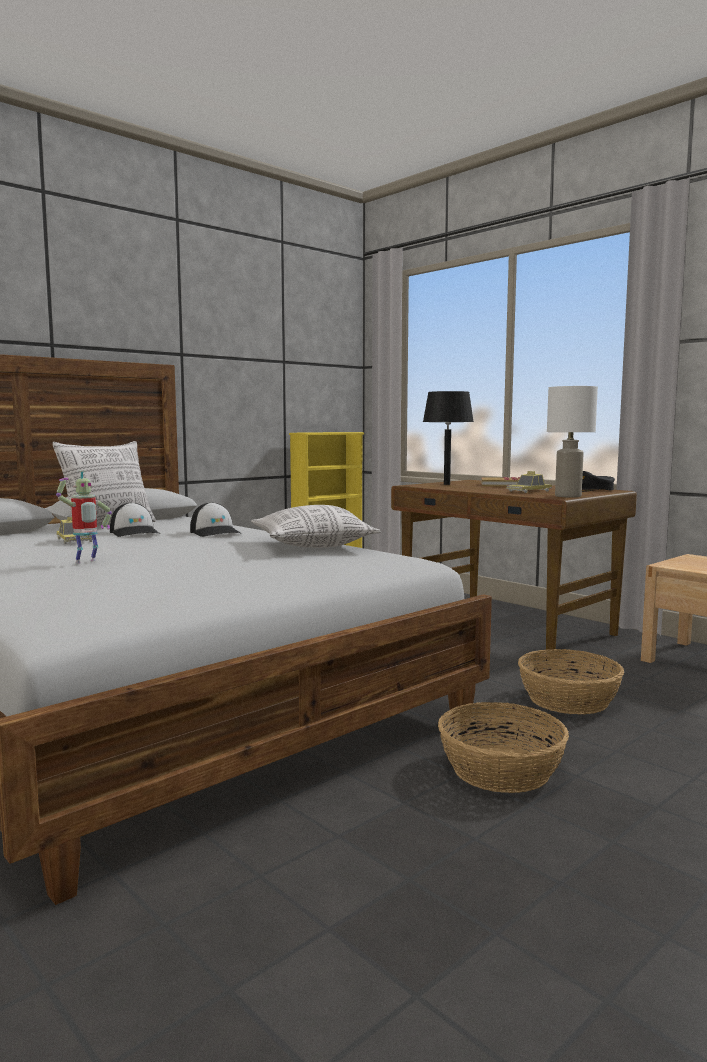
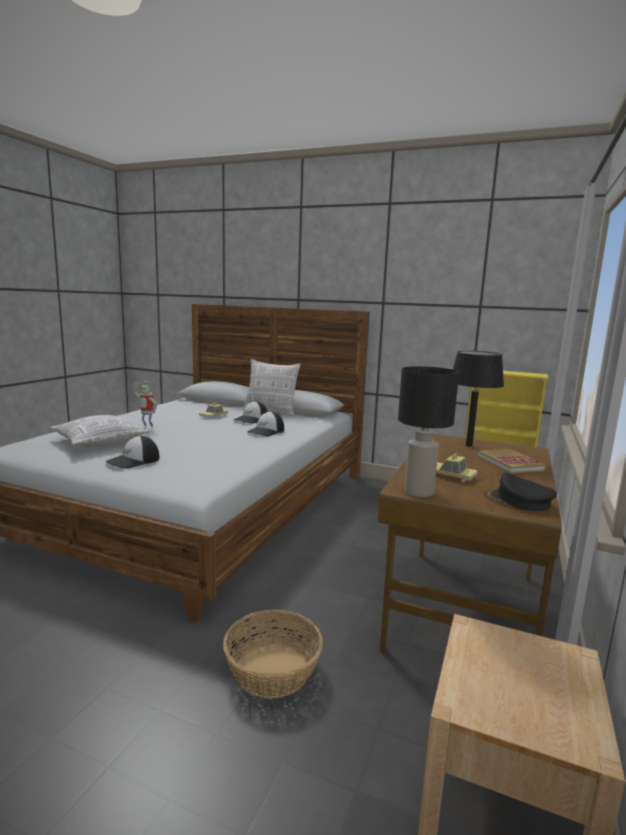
camera: 65 degrees right, 5 degrees up
pillow [251,505,381,548] -> pillow moved to [50,415,149,447]
basket [438,702,569,793] -> none
white table lamp [547,386,598,498] -> black table lamp [398,366,459,497]
none -> cap [105,436,160,469]

